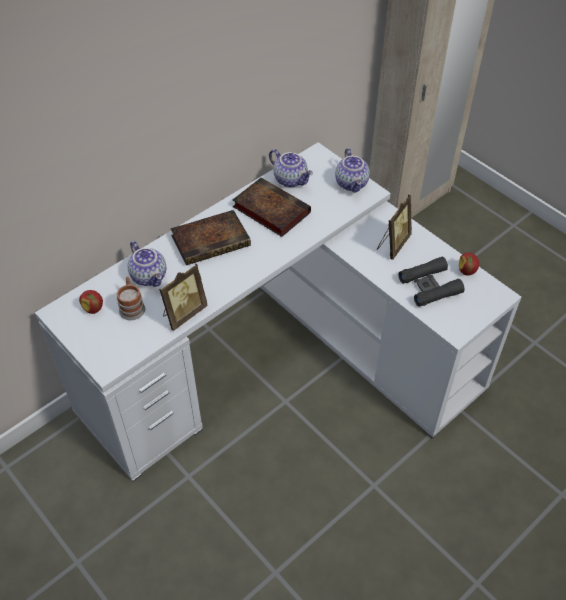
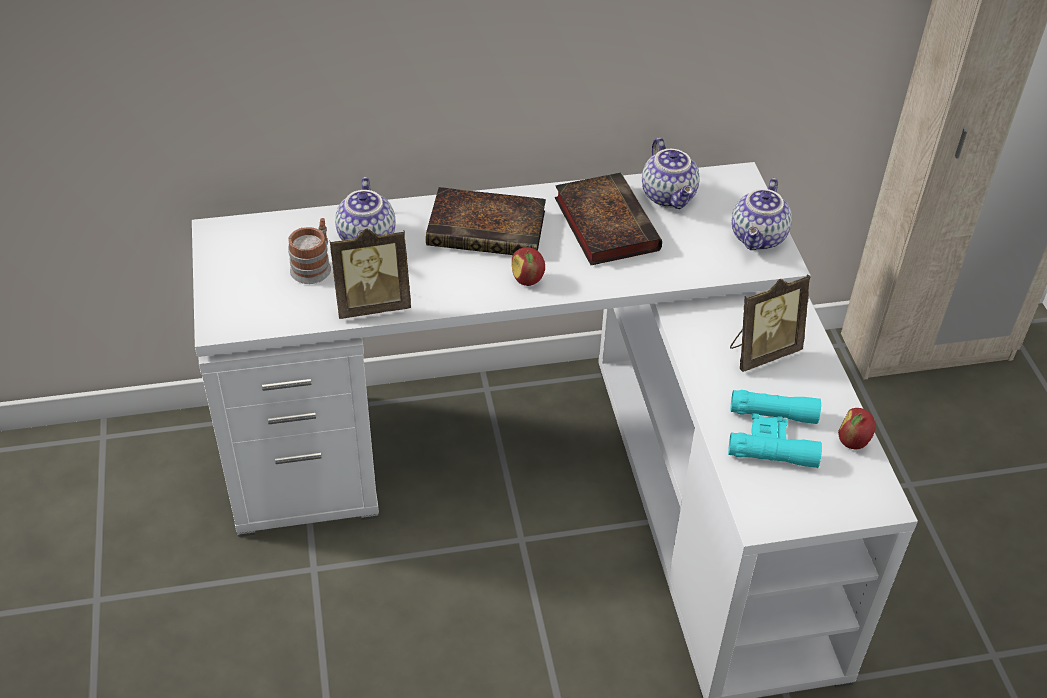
camera: 30 degrees right, 5 degrees down
apple [79,290,103,314] -> apple moved to [512,247,545,286]
black binoculars [398,257,465,307] -> turquoise binoculars [728,390,822,468]

